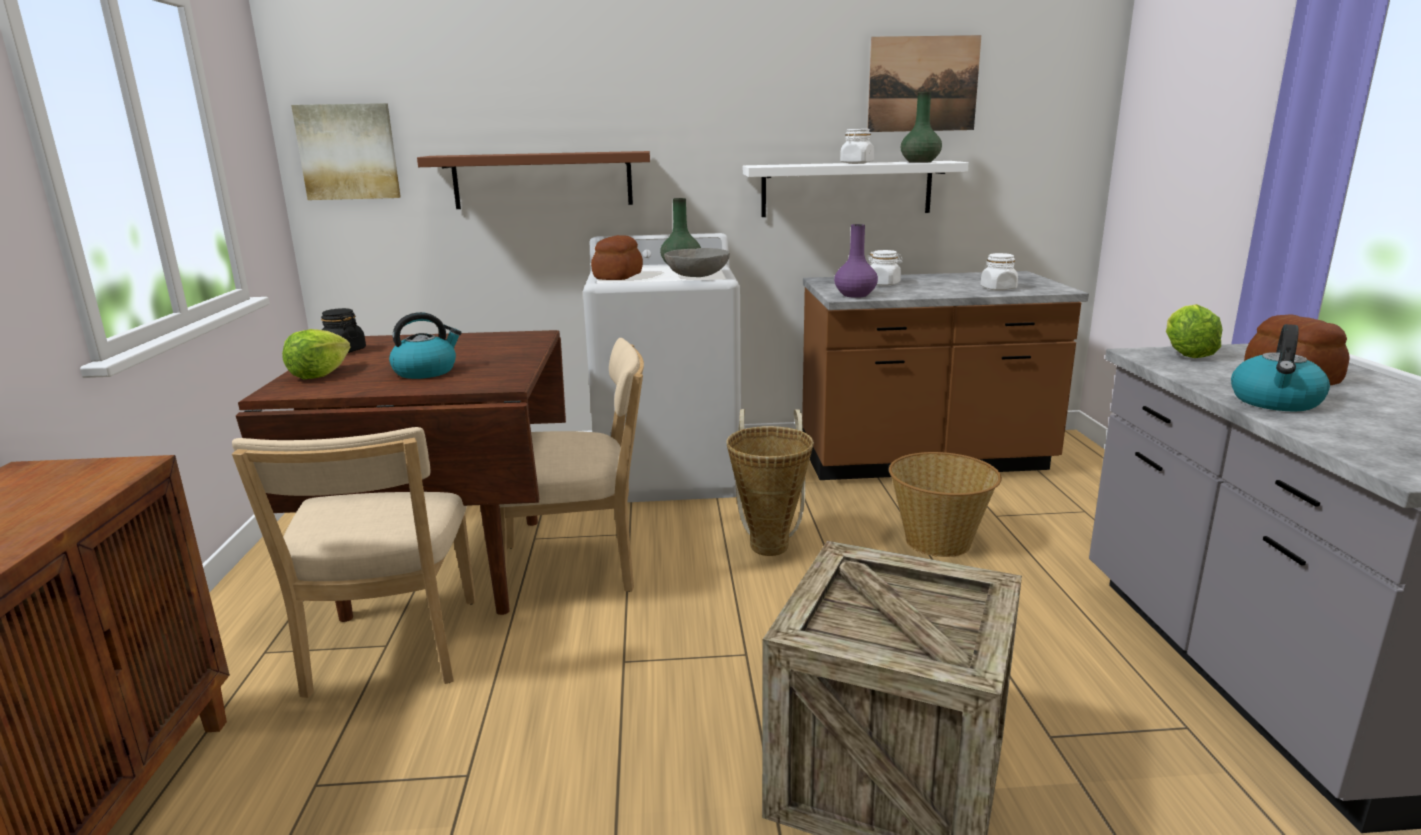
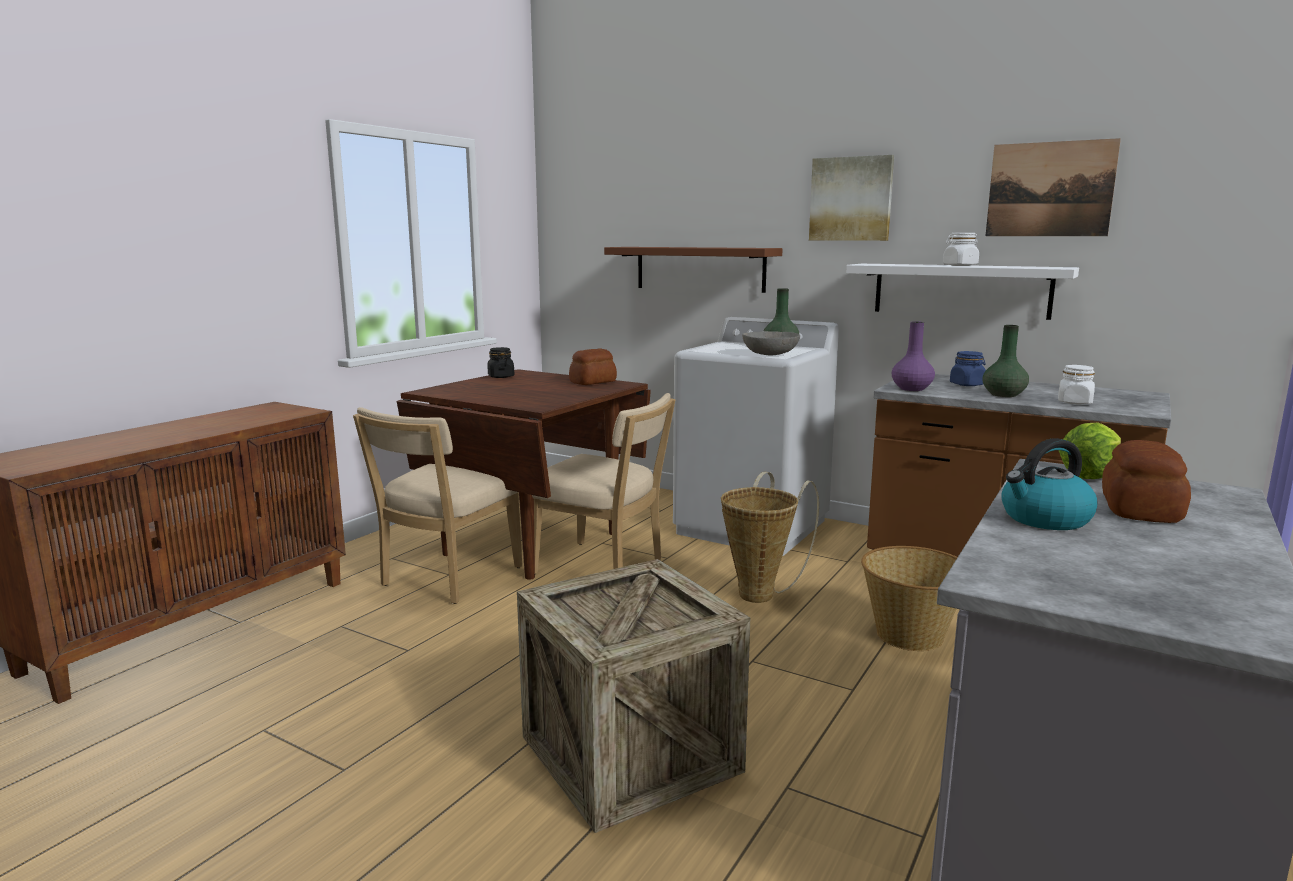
camera: 35 degrees right, 5 degrees down
lettuce [282,329,351,379] -> none
picture [291,103,401,200] -> picture moved to [809,155,894,241]
kettle [389,312,462,379] -> none
bread [591,235,643,280] -> bread moved to [569,348,617,385]
white jar [868,250,904,286] -> blue jar [950,351,986,386]
green vase [901,92,942,163] -> green vase moved to [982,325,1029,397]

